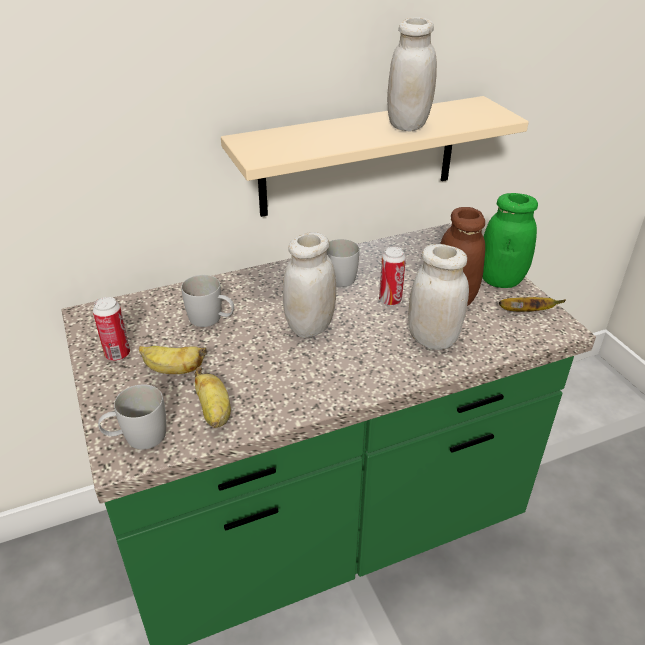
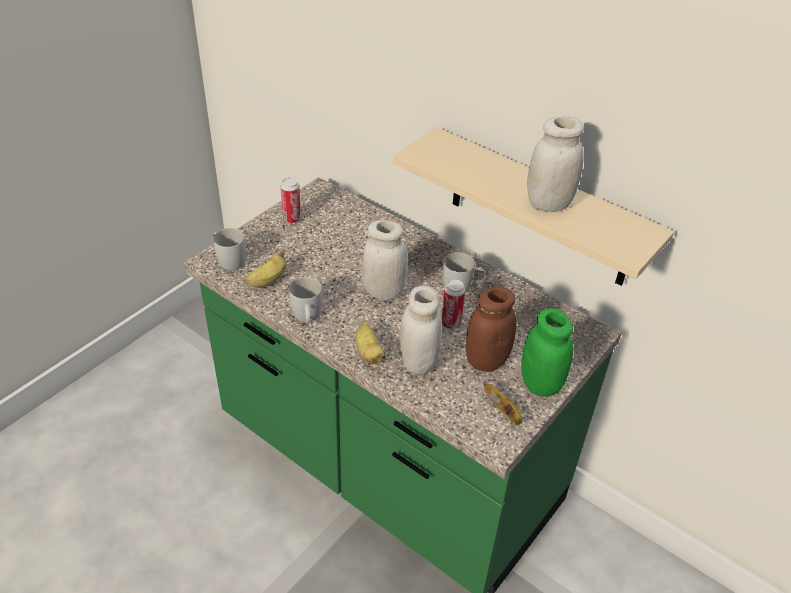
camera: 60 degrees right, 5 degrees up
banana [139,346,207,374] -> banana moved to [355,321,386,364]
white mug [181,275,234,327] -> white mug moved to [289,277,322,324]

